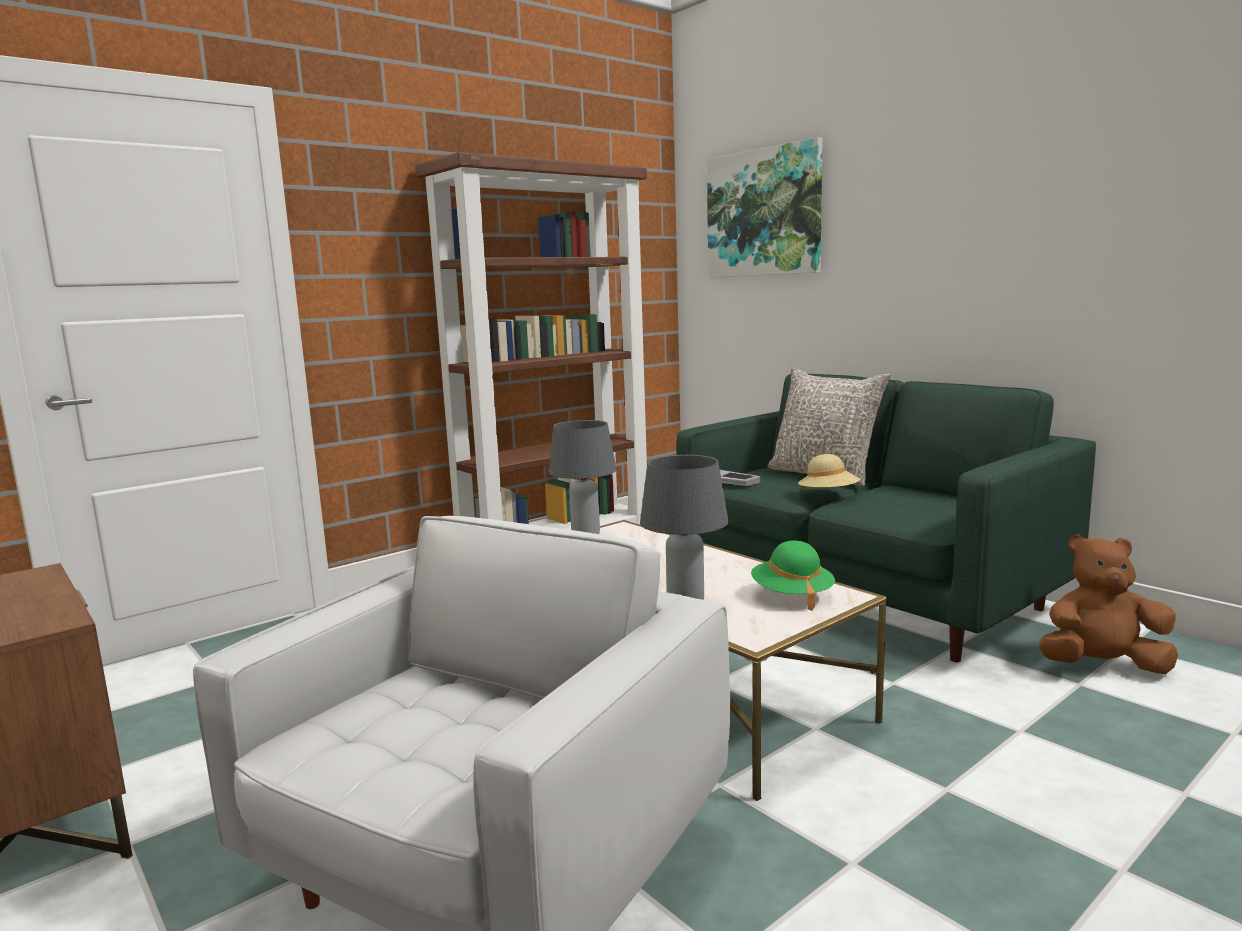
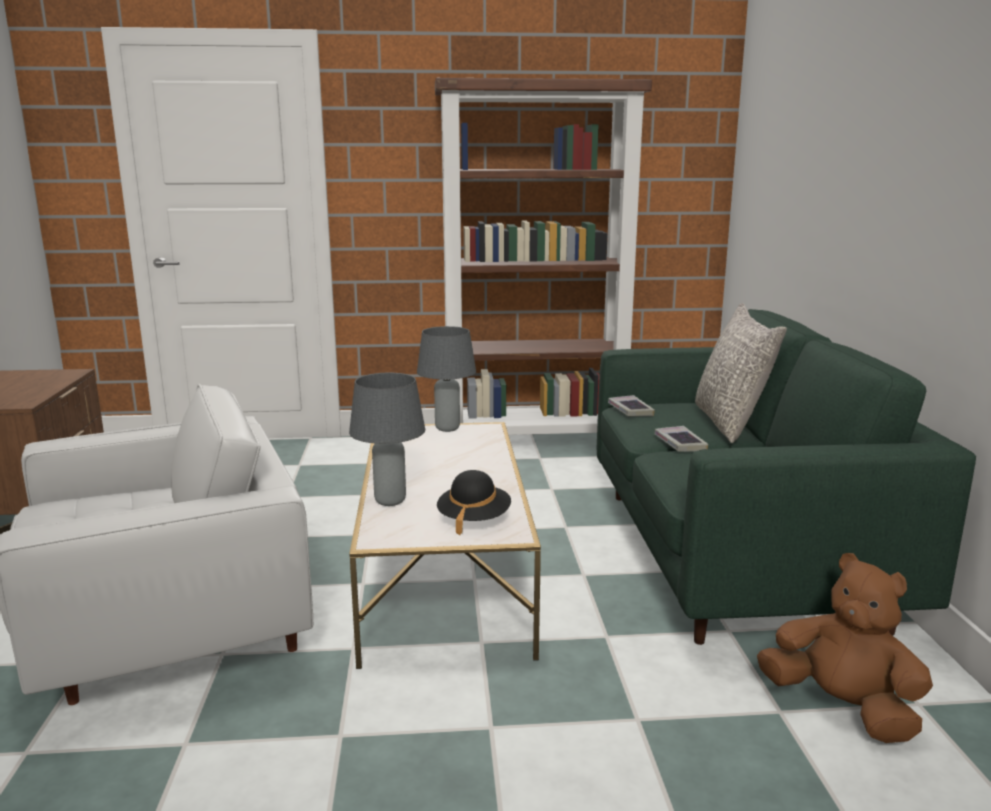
camera: 35 degrees right, 5 degrees up
picture [707,137,822,277] -> none
green hat [751,540,835,611] -> black hat [437,470,511,535]
beige hat [798,454,860,492] -> book [654,426,708,452]

